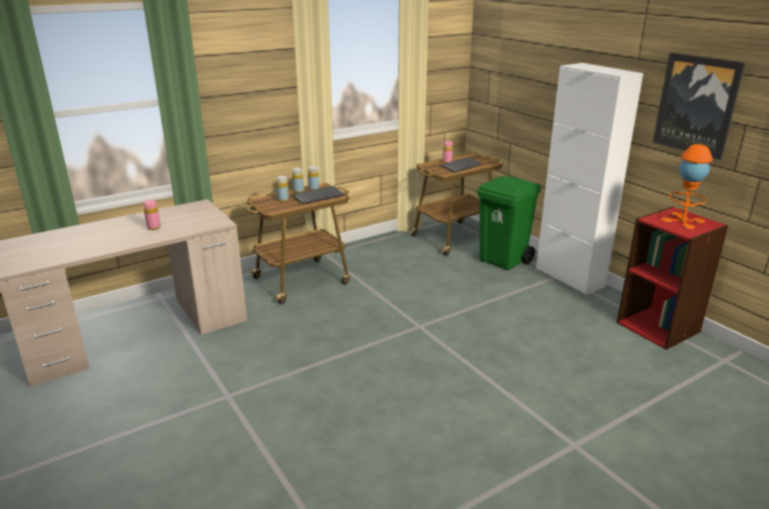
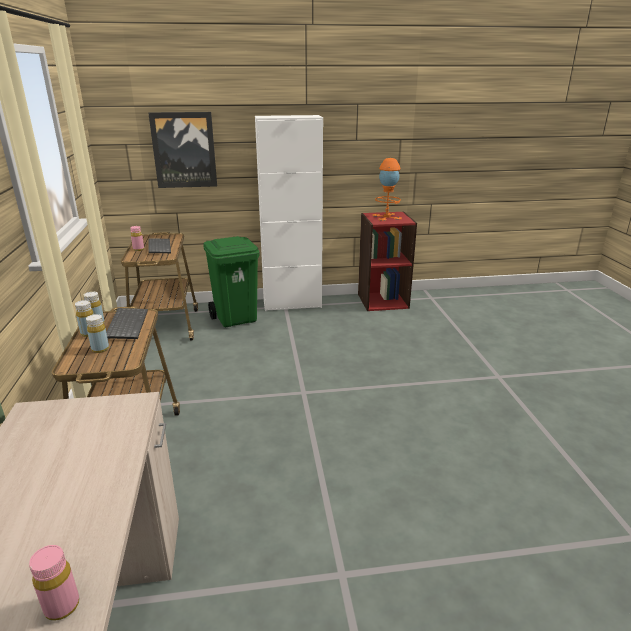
camera: 65 degrees left, 0 degrees up
pink bottle [144,200,161,230] -> pink bottle moved to [29,545,79,621]
picture [653,53,745,160] -> picture moved to [148,112,217,188]

